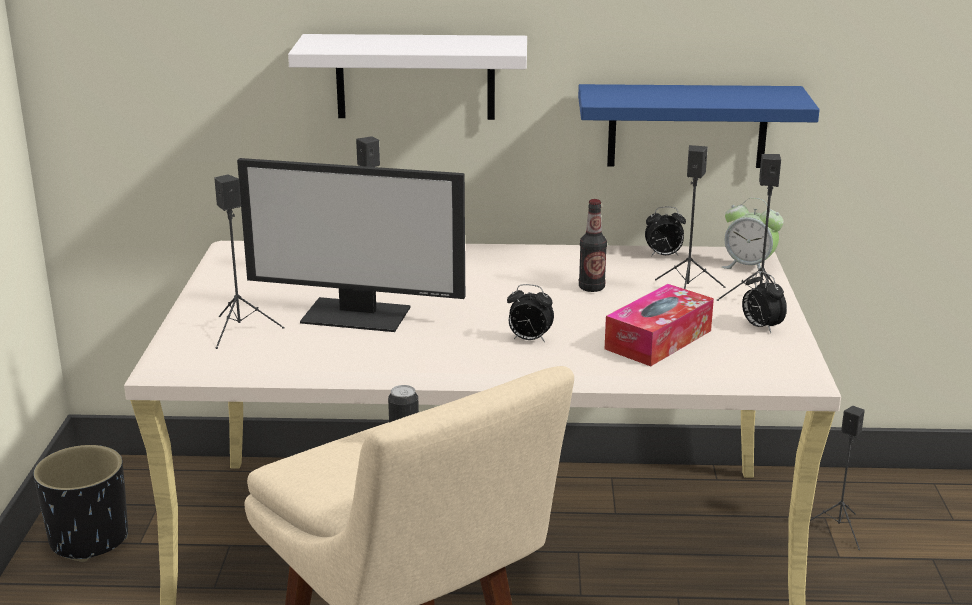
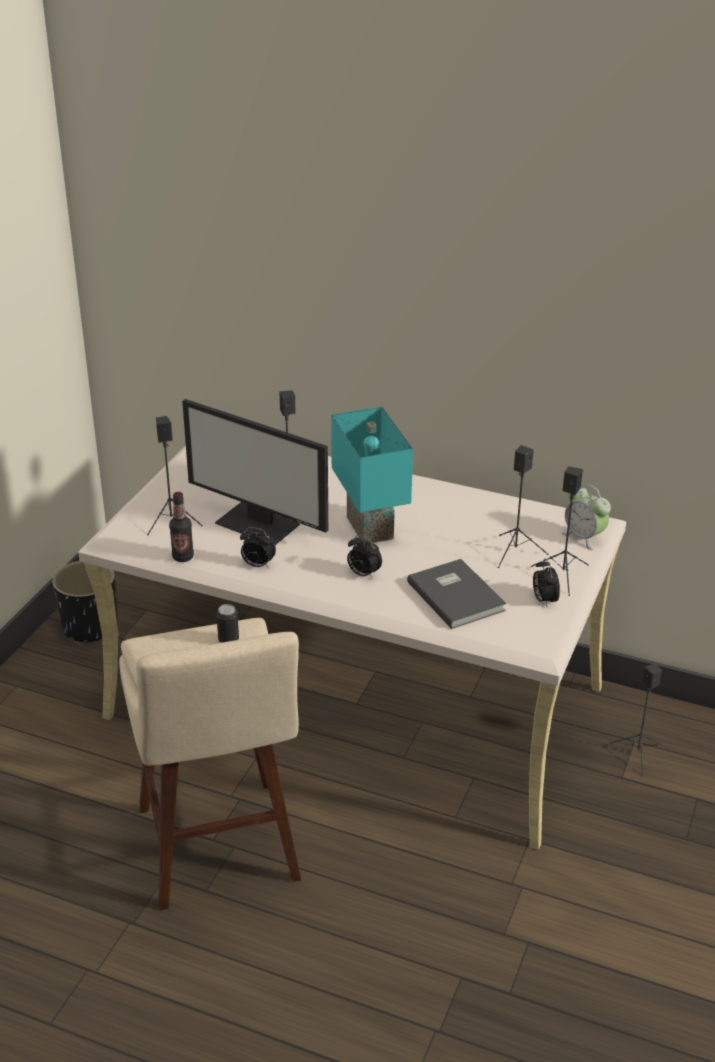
camera: 20 degrees right, 10 degrees up
white shelf [288,34,527,120] -> none
blue shelf [578,84,820,168] -> none
bottle [579,199,607,292] -> bottle moved to [169,492,194,562]
tissue box [605,284,714,366] -> grey book [407,559,506,629]
alarm clock [645,207,686,257] -> alarm clock moved to [240,527,276,568]
none -> turquoise table lamp [331,406,413,543]

